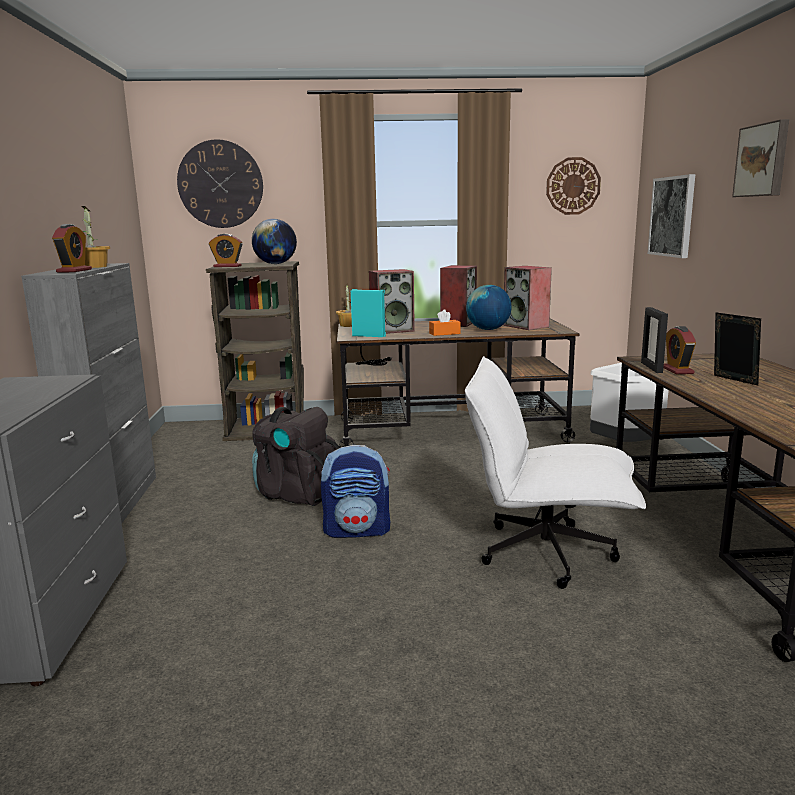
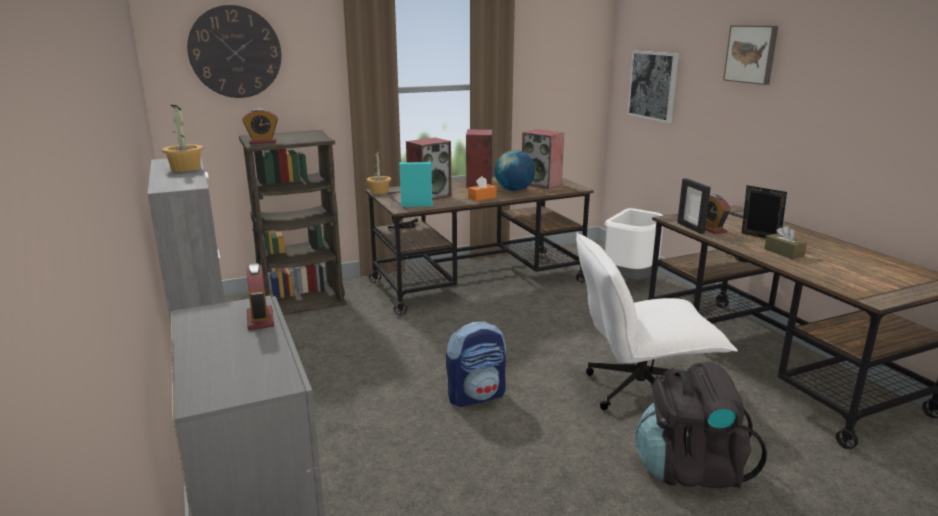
camera: 20 degrees left, 5 degrees up
alarm clock [52,224,92,273] -> alarm clock moved to [247,263,274,330]
globe [252,219,297,264] -> none
black backpack [252,407,341,506] -> black backpack moved to [635,362,767,488]
wall clock [546,157,601,215] -> none
none -> brown tissue box [764,225,807,259]

